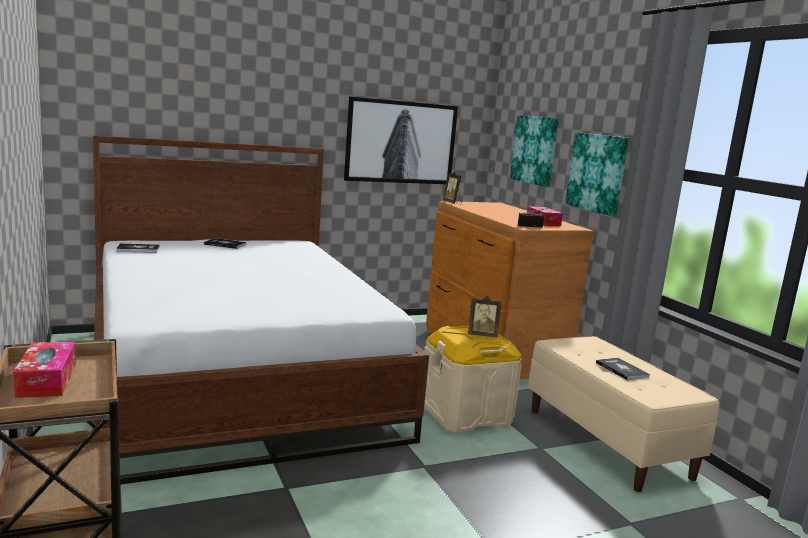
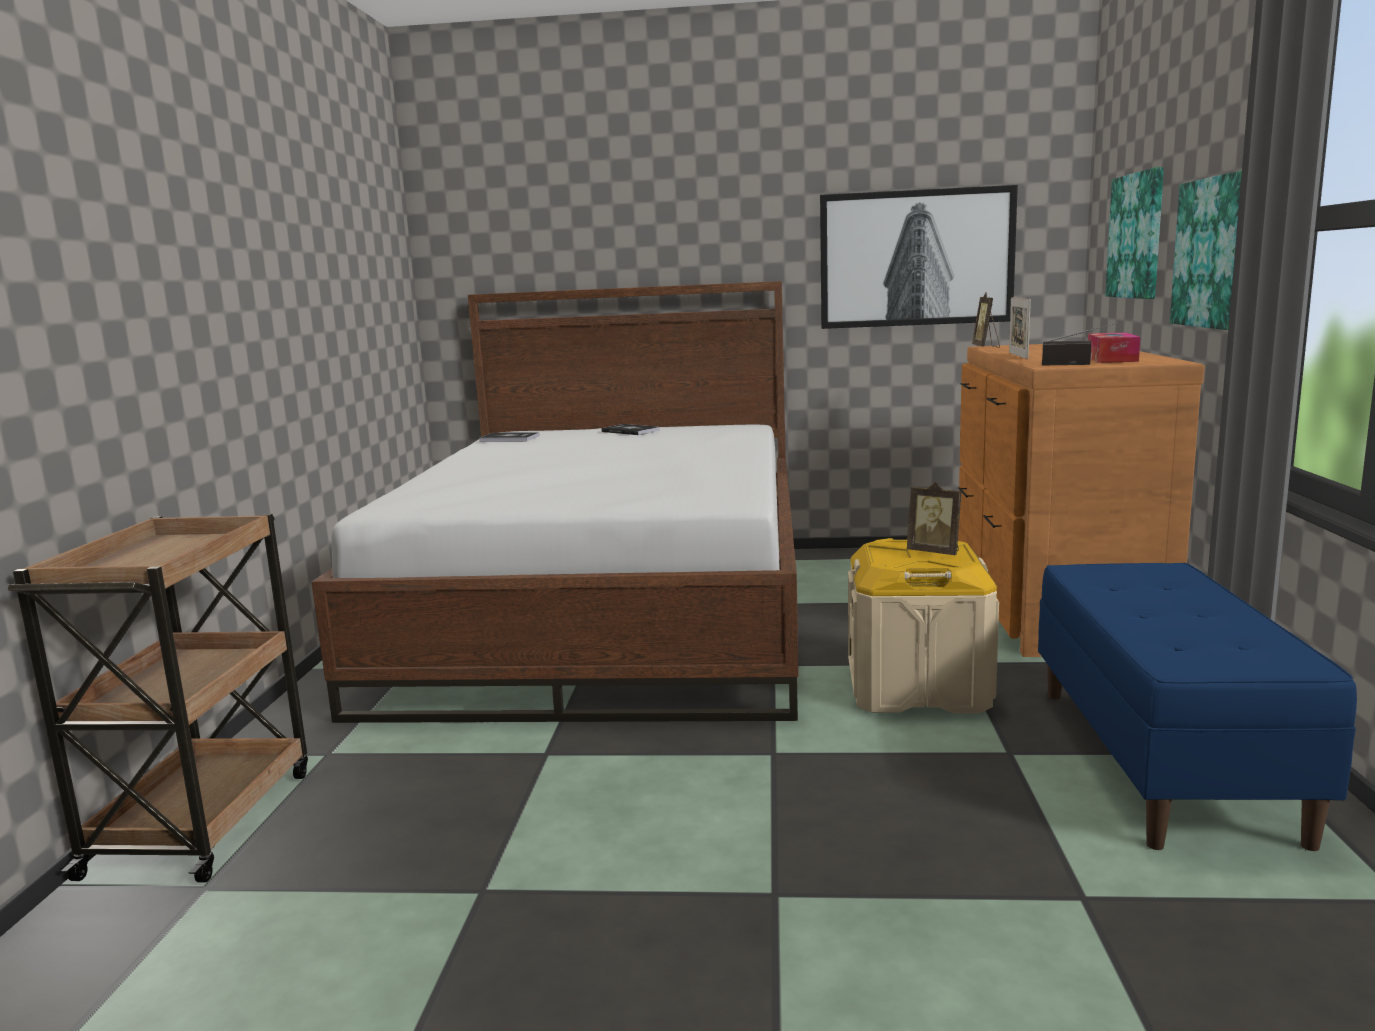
camera: 30 degrees right, 0 degrees up
tissue box [13,342,76,398] -> none
beige bench [528,336,719,492] -> blue bench [1038,563,1357,851]
book [596,358,650,380] -> none
none -> picture frame [1009,297,1031,359]

